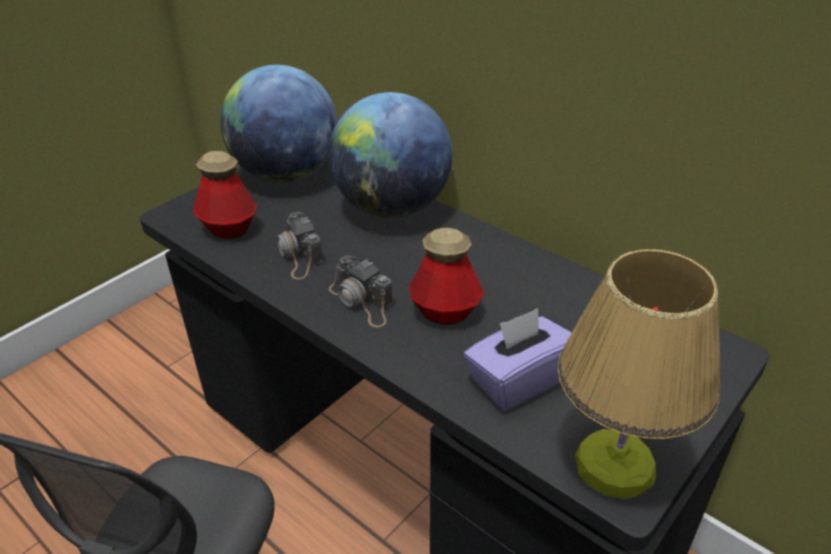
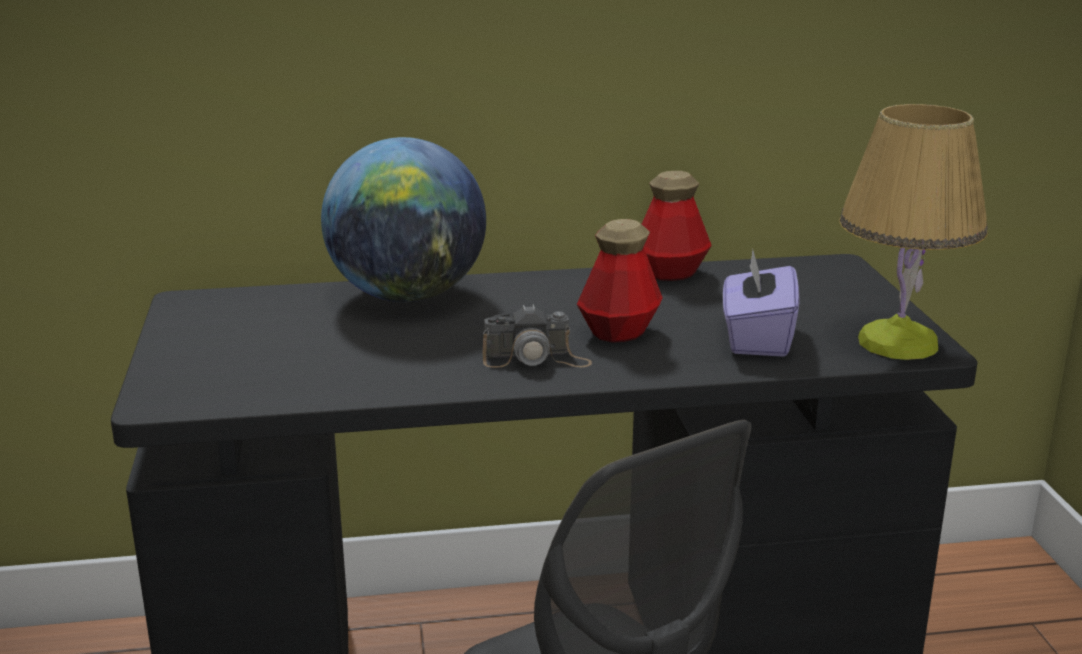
camera: 50 degrees left, 15 degrees down
bottle [193,151,257,239] -> bottle moved to [642,171,712,281]
globe [220,65,337,182] -> none
camera [277,212,323,279] -> none

